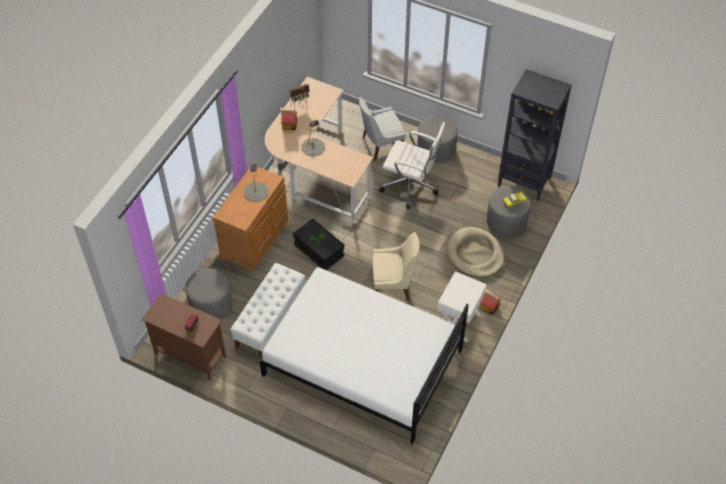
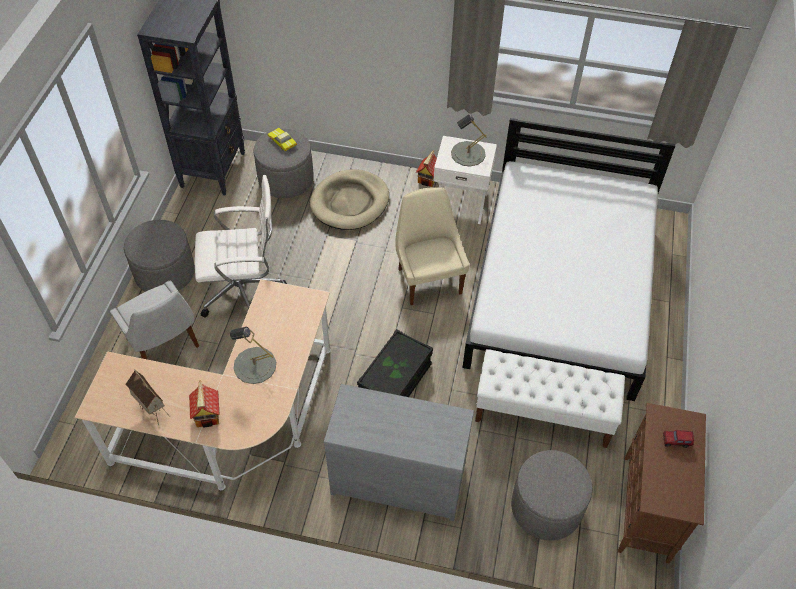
camera: 105 degrees left, 0 degrees up
brown dresser [213,167,288,272] -> grey dresser [324,384,474,521]
grey table lamp [244,164,269,202] -> grey table lamp moved to [451,114,486,166]
white office chair [379,122,446,209] -> white office chair turned 75 degrees clockwise [195,175,287,317]

